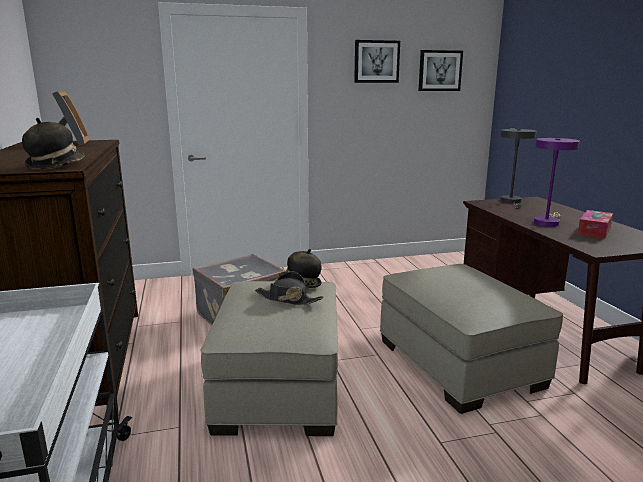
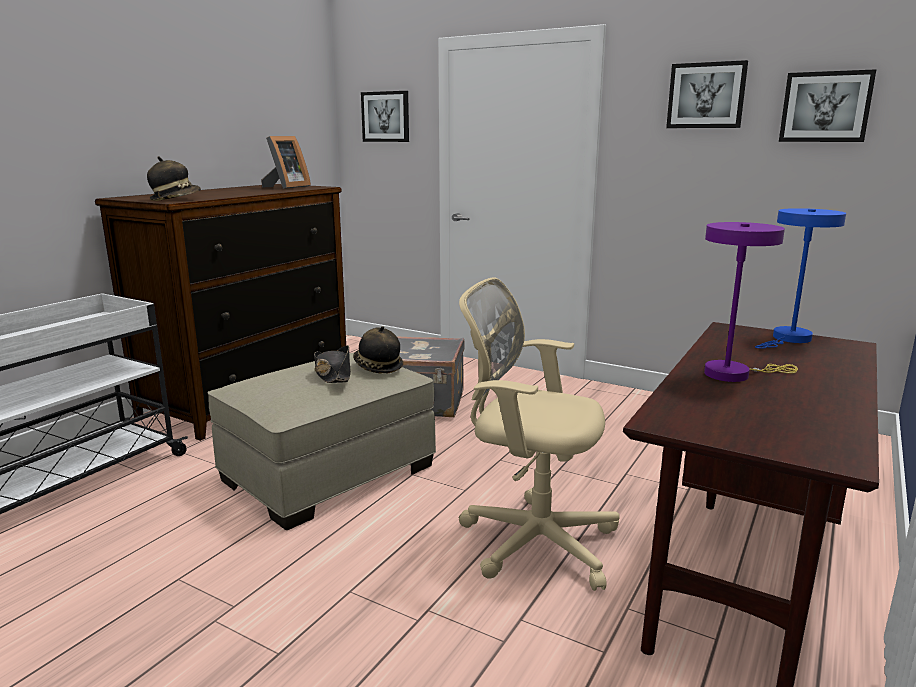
camera: 45 degrees right, 0 degrees up
beige ottoman [380,264,563,414] -> beige office chair [459,277,620,591]
grey table lamp [500,129,537,209] -> blue table lamp [755,208,846,349]
tissue box [578,210,613,239] -> none
none -> picture [361,91,409,142]

